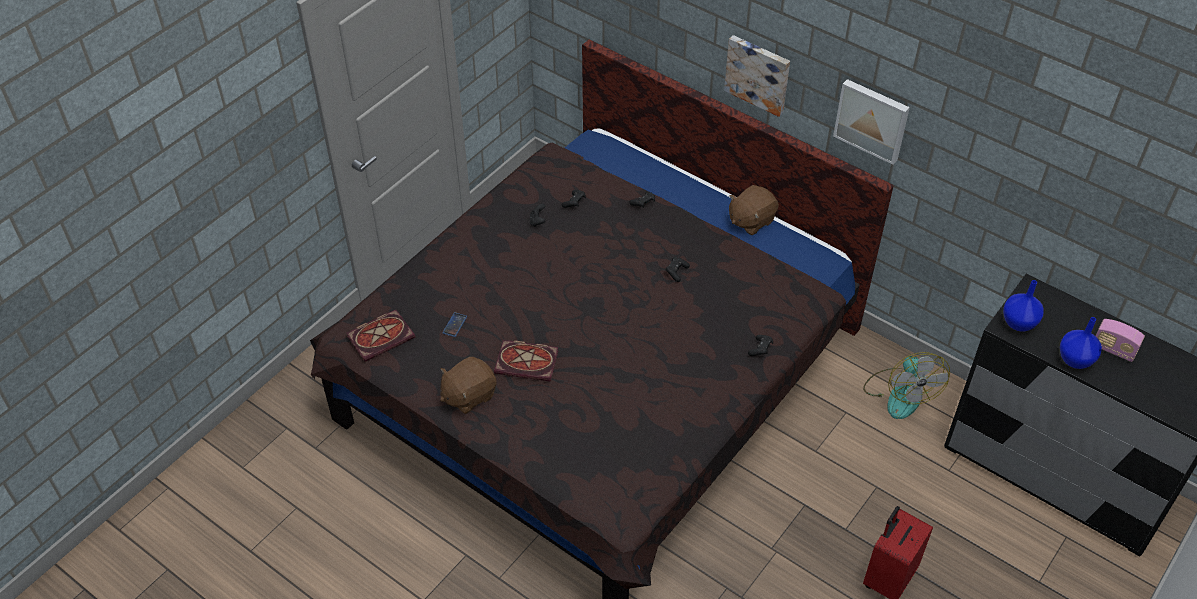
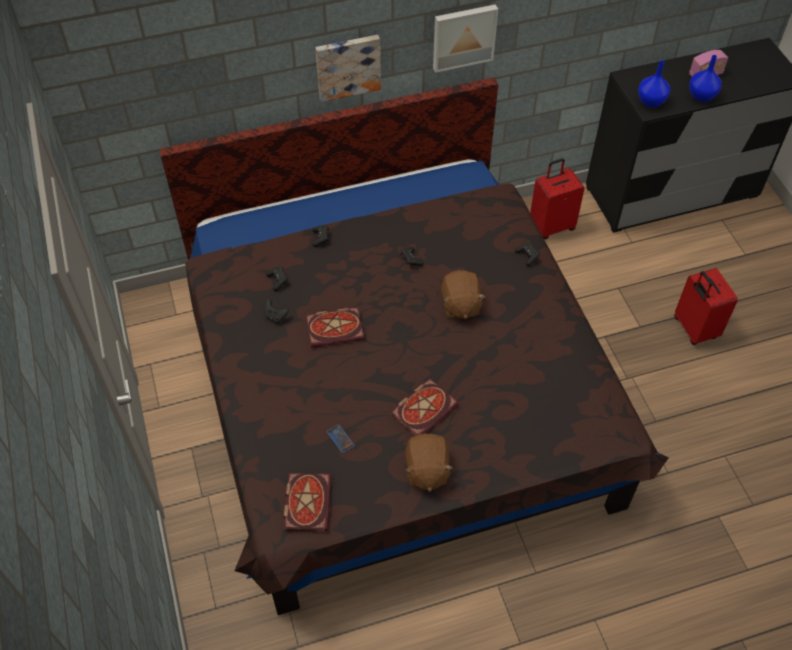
camera: 55 degrees left, 5 degrees up
brown plush toy [729,185,779,235] -> brown plush toy moved to [442,270,486,319]
fan [863,352,950,419] -> red suitcase [530,158,585,239]
none -> book [306,307,364,347]

